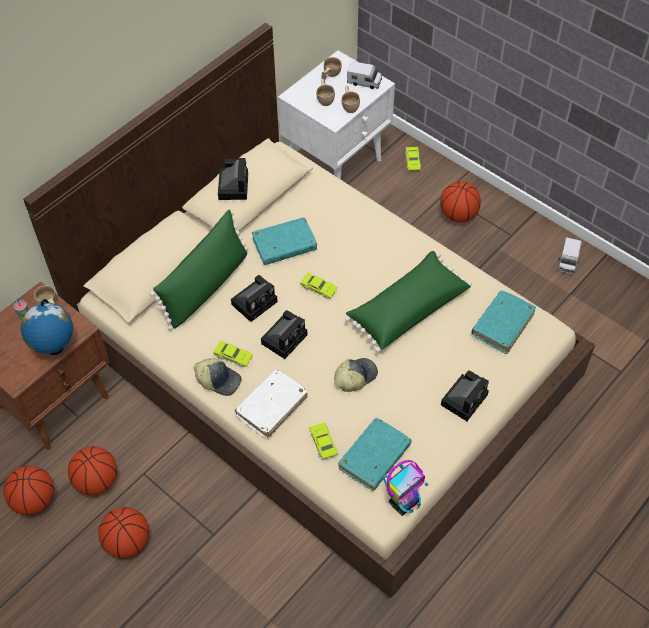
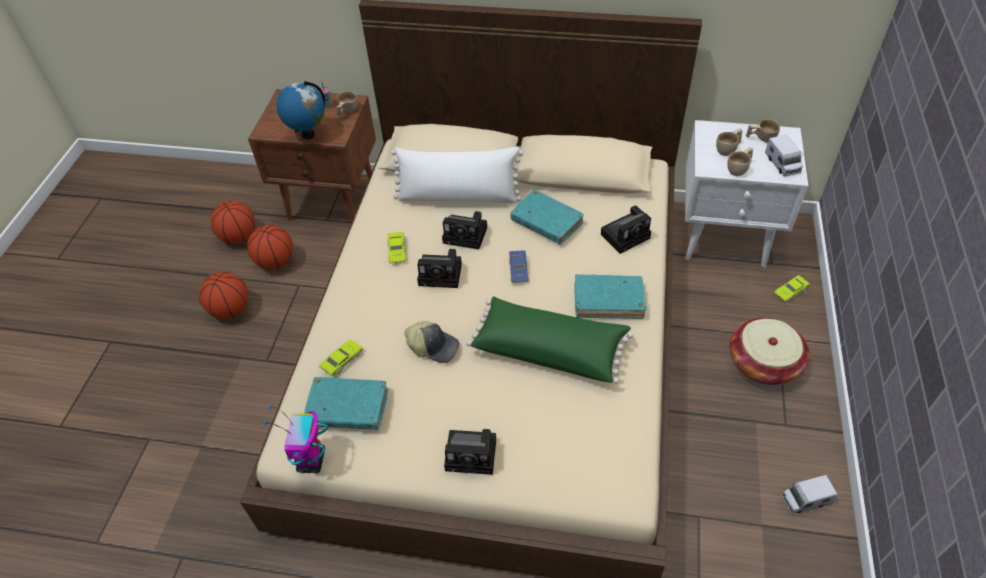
camera: 60 degrees right, 5 degrees down
green pillow [150,210,248,331] -> white pillow [391,146,523,203]
cap [194,358,242,396] -> none
camera [218,158,248,200] -> camera moved to [601,205,651,254]
white book [235,370,308,439] -> none
green toy car [300,273,338,299] -> blue toy car [509,250,529,283]
toy robot [384,460,428,516] -> toy robot turned 75 degrees clockwise [263,405,329,473]
basketball [440,181,481,222] -> basket [730,318,810,385]
turquoise book [471,290,536,354] -> turquoise book moved to [575,274,646,319]

